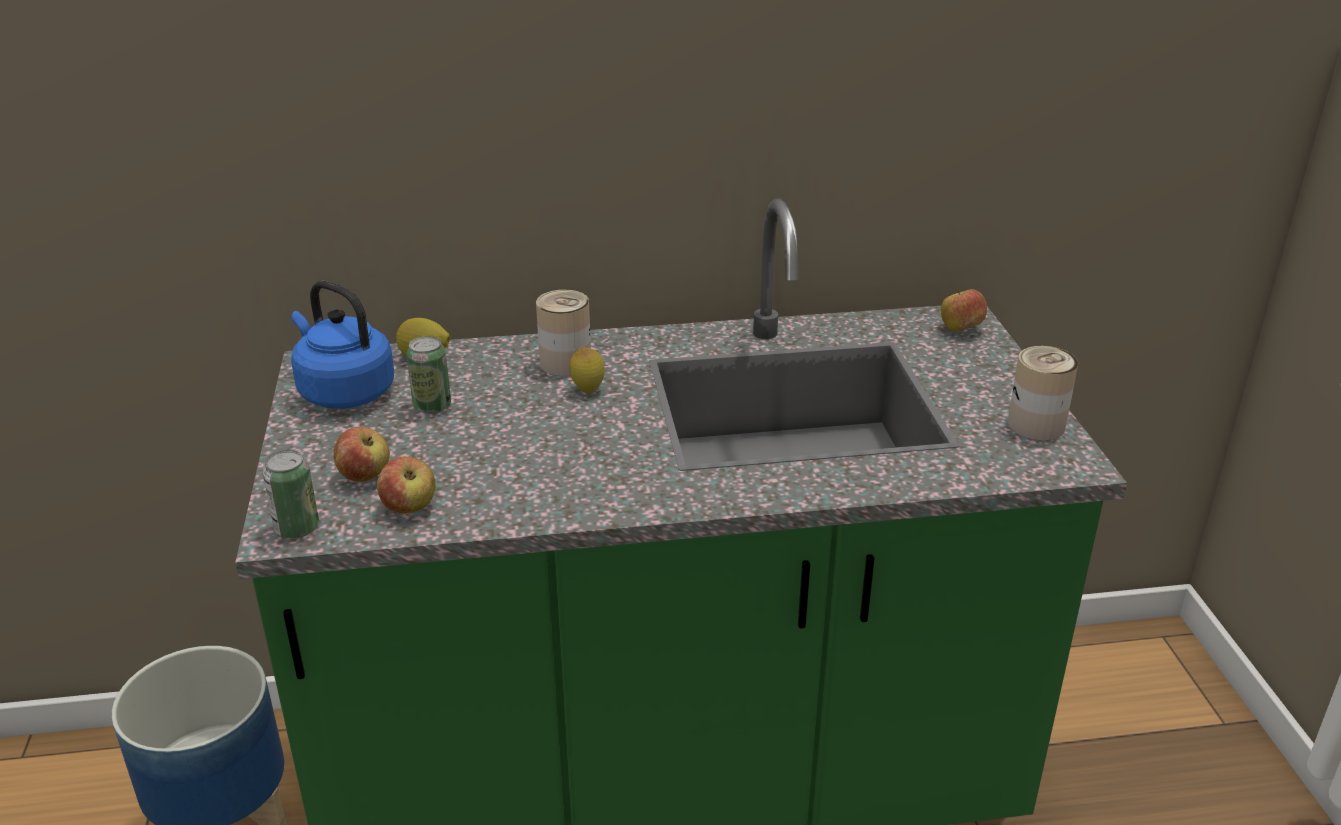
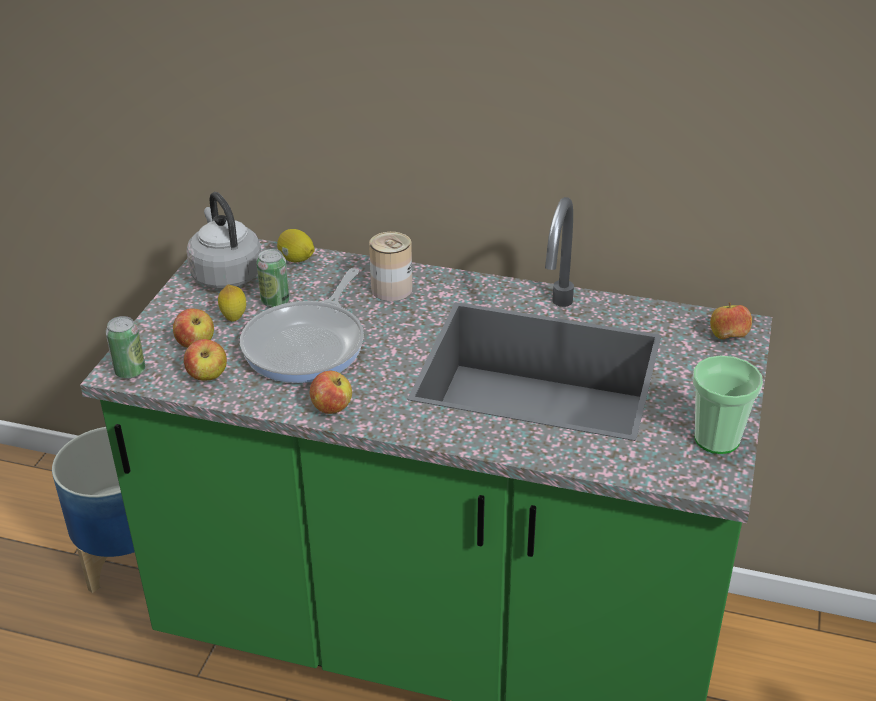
camera: 25 degrees right, 5 degrees up
blue kettle [291,281,394,409] -> grey kettle [186,192,261,289]
lemon [570,347,605,394] -> lemon moved to [218,285,246,322]
can [1008,346,1078,440] -> cup [693,355,763,454]
none -> frying pan [240,268,364,383]
none -> apple [310,371,352,414]

